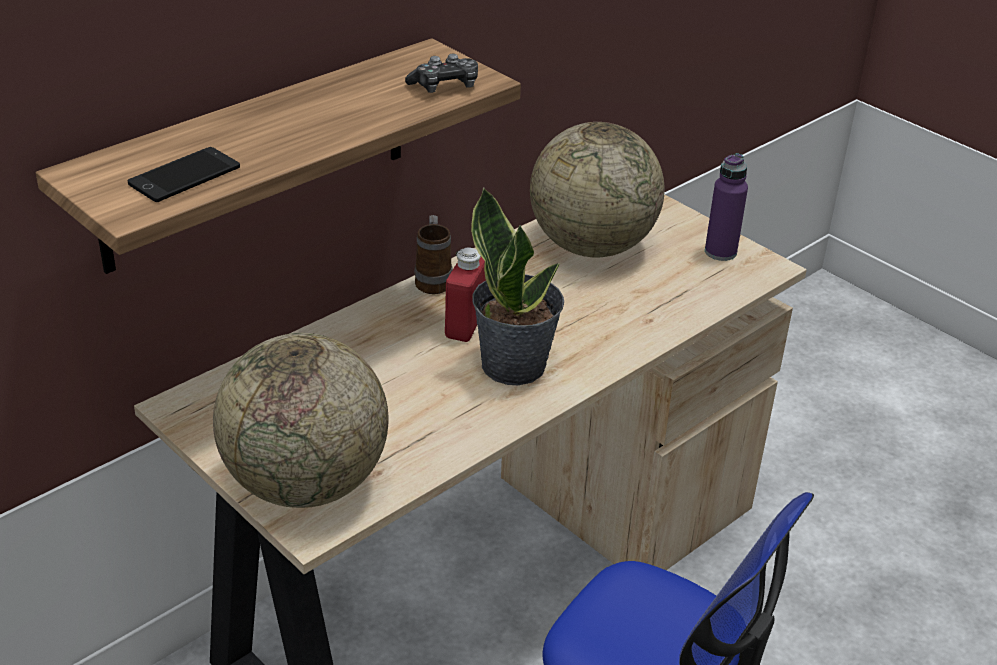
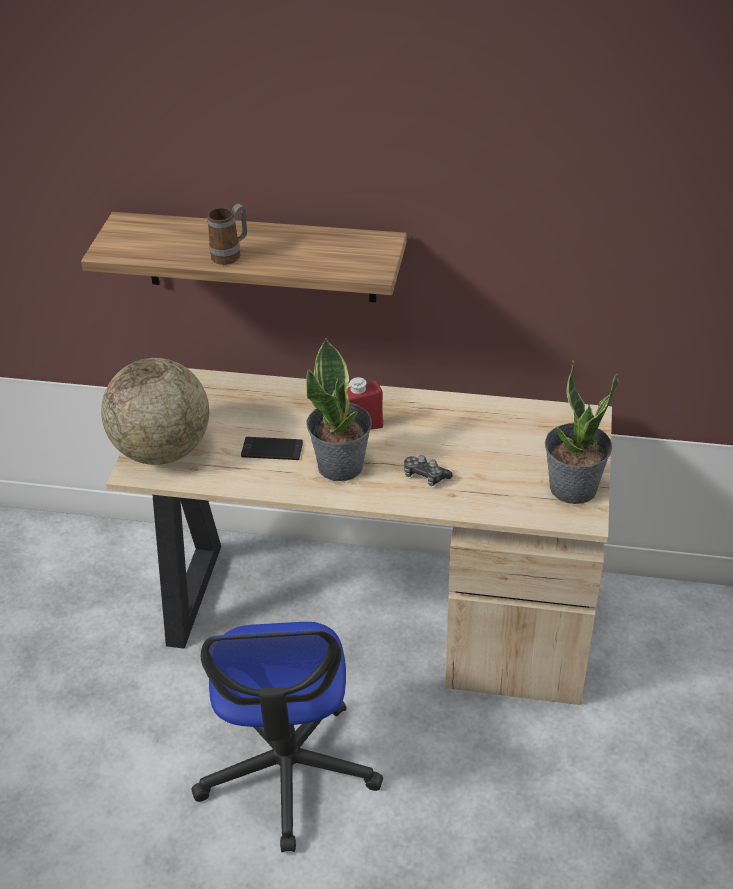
camera: 55 degrees right, 5 degrees up
phone [128,147,240,202] -> phone moved to [241,437,303,460]
game controller [405,54,478,93] -> game controller moved to [404,455,453,486]
mug [414,215,452,294] -> mug moved to [207,204,247,265]
globe [530,122,665,257] -> none
purple bottle [705,153,748,261] -> potted plant [545,360,619,504]

